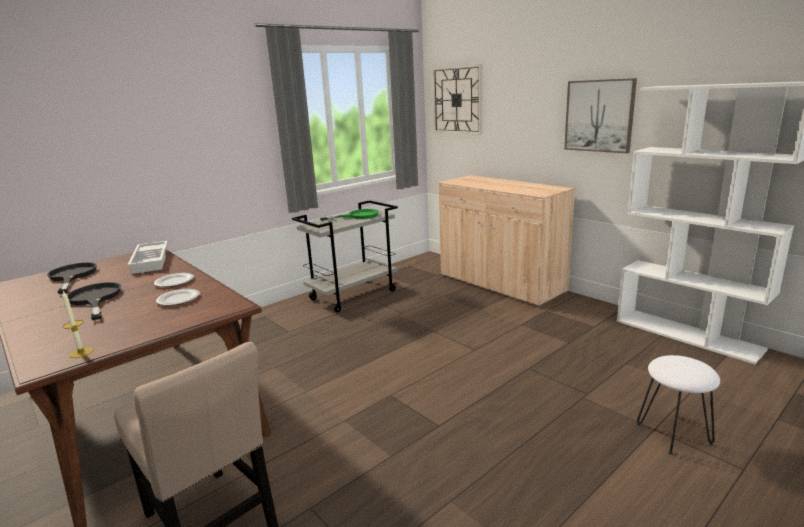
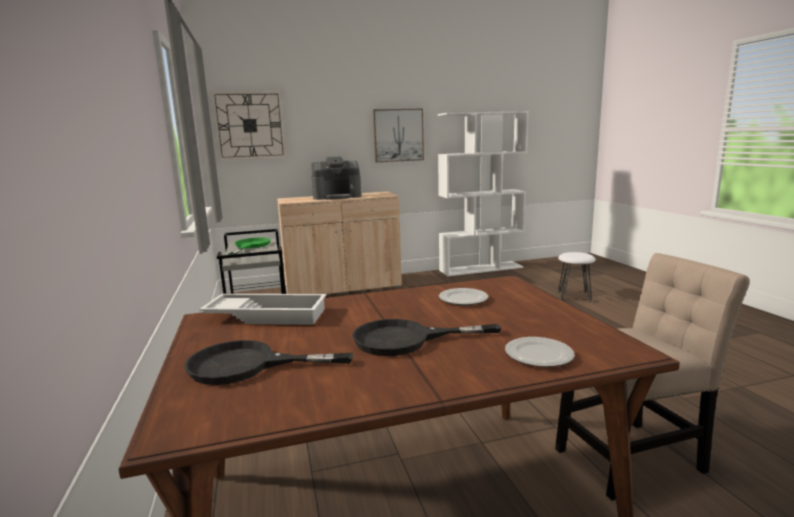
camera: 65 degrees left, 5 degrees down
candle [62,291,93,358] -> none
plate [154,273,194,287] -> plate moved to [505,337,575,367]
none -> coffee machine [311,157,361,200]

